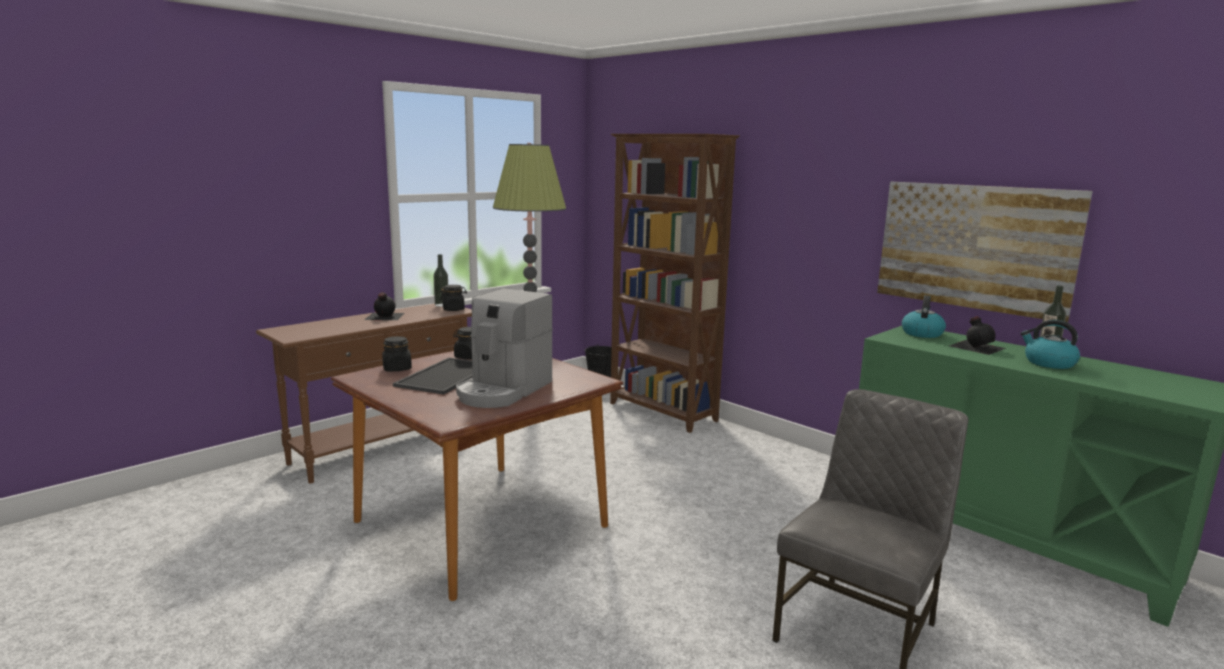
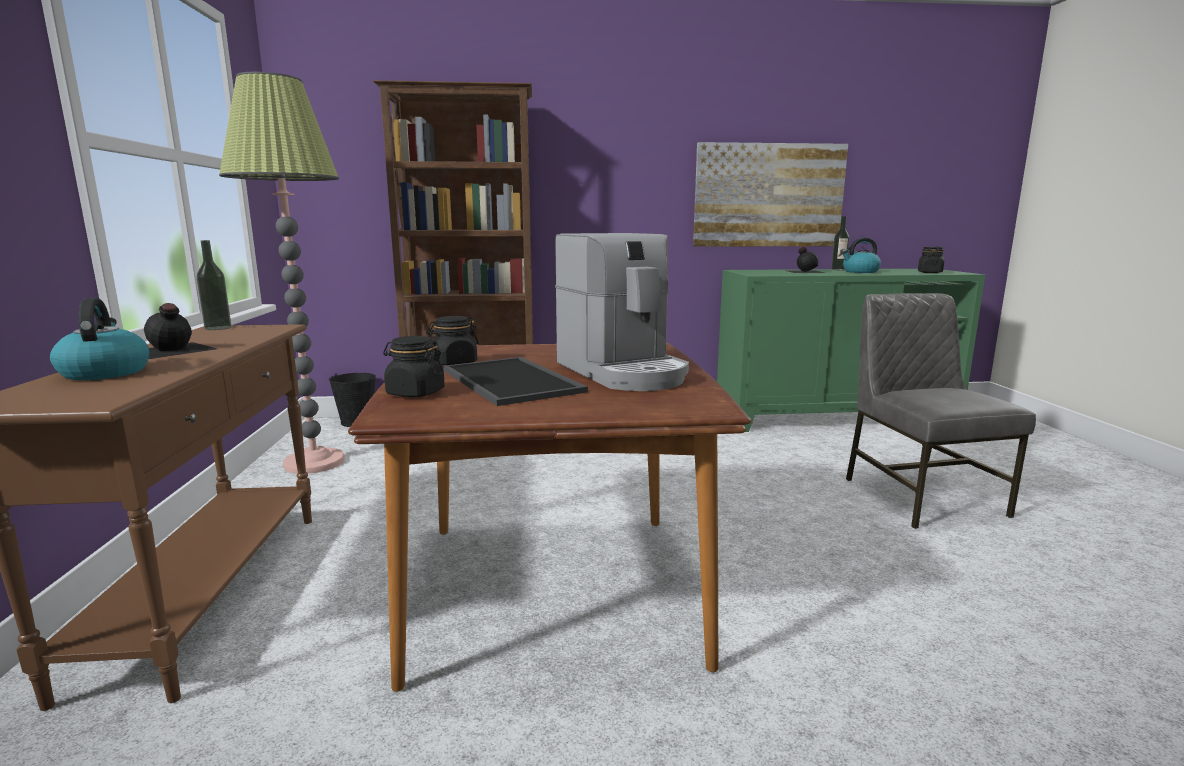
camera: 50 degrees left, 0 degrees up
black jar [440,285,467,311] -> black jar moved to [918,246,944,273]
kettle [902,295,946,338] -> kettle moved to [50,298,149,380]

